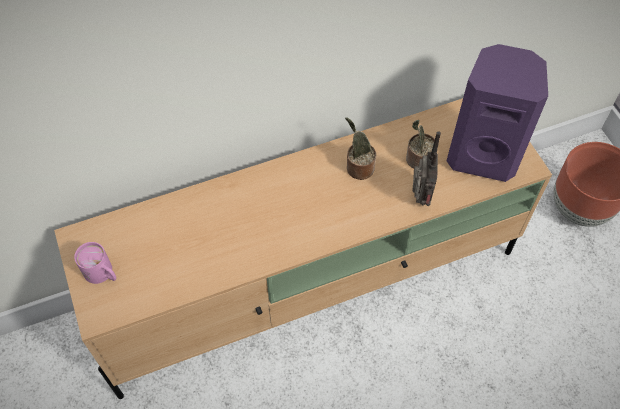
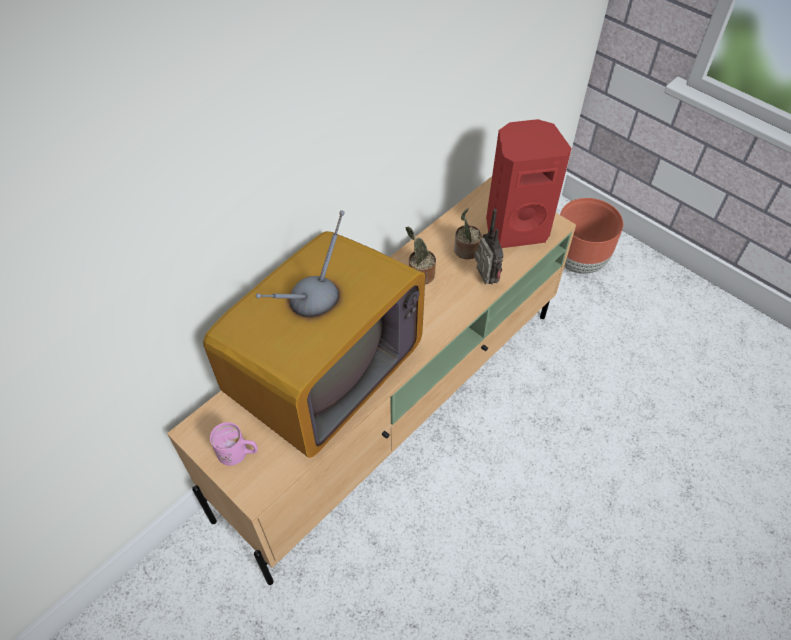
camera: 25 degrees left, 5 degrees down
purple speaker [446,44,548,182] -> red speaker [486,119,572,248]
none -> television [203,210,425,458]

